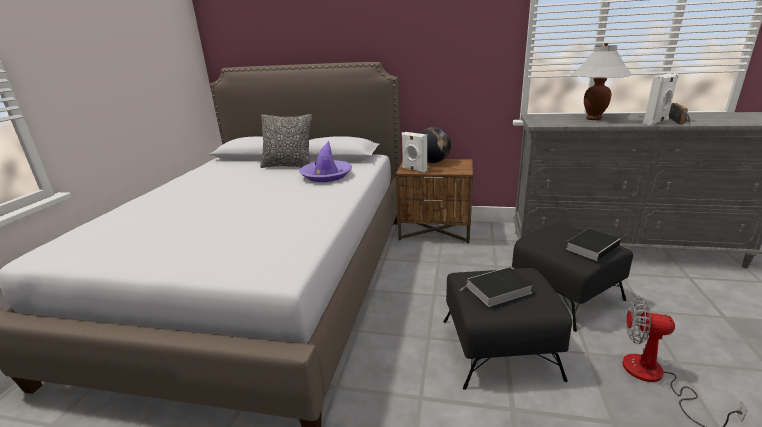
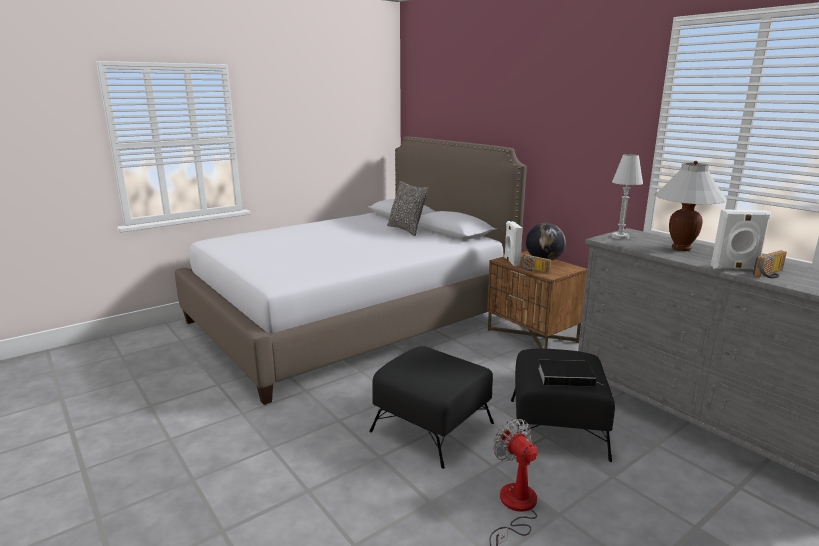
camera: 40 degrees right, 5 degrees down
purple hat [299,141,352,182] -> none
book [460,267,533,307] -> none
none -> radio [520,254,552,273]
none -> white table lamp [612,154,643,239]

